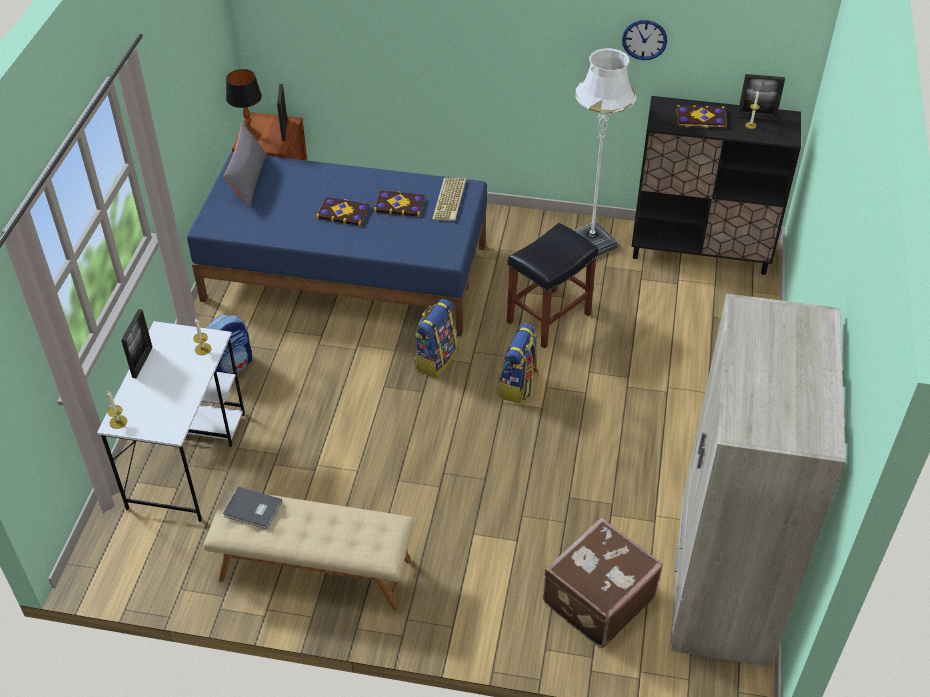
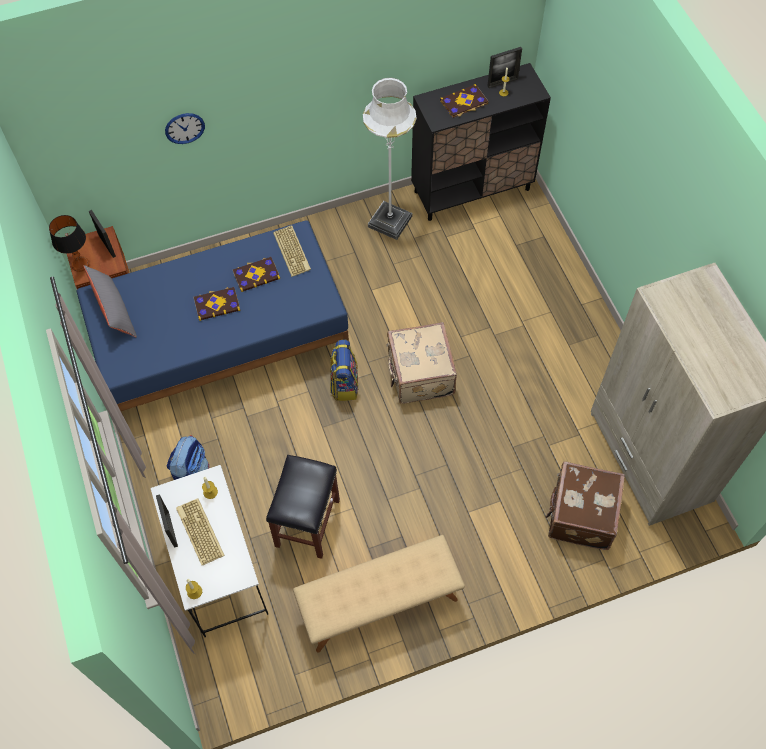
camera: 30 degrees left, 15 degrees up
grey book [223,487,282,529] -> none
backpack [498,323,539,404] -> beige suitcase [386,322,457,404]
black stool [507,223,598,349] -> black stool moved to [266,455,340,559]
wall clock [622,20,667,60] -> wall clock moved to [165,113,205,144]
none -> keyboard [176,499,225,565]

